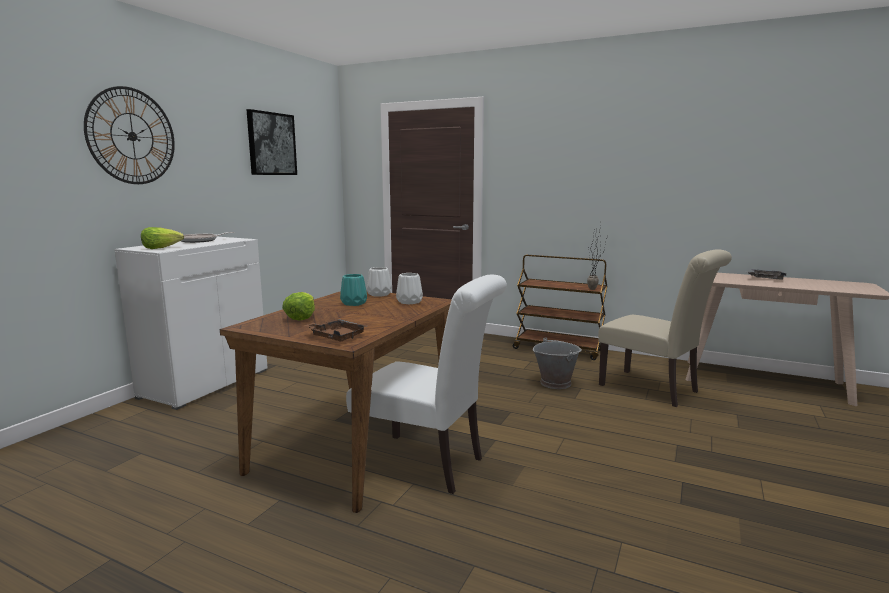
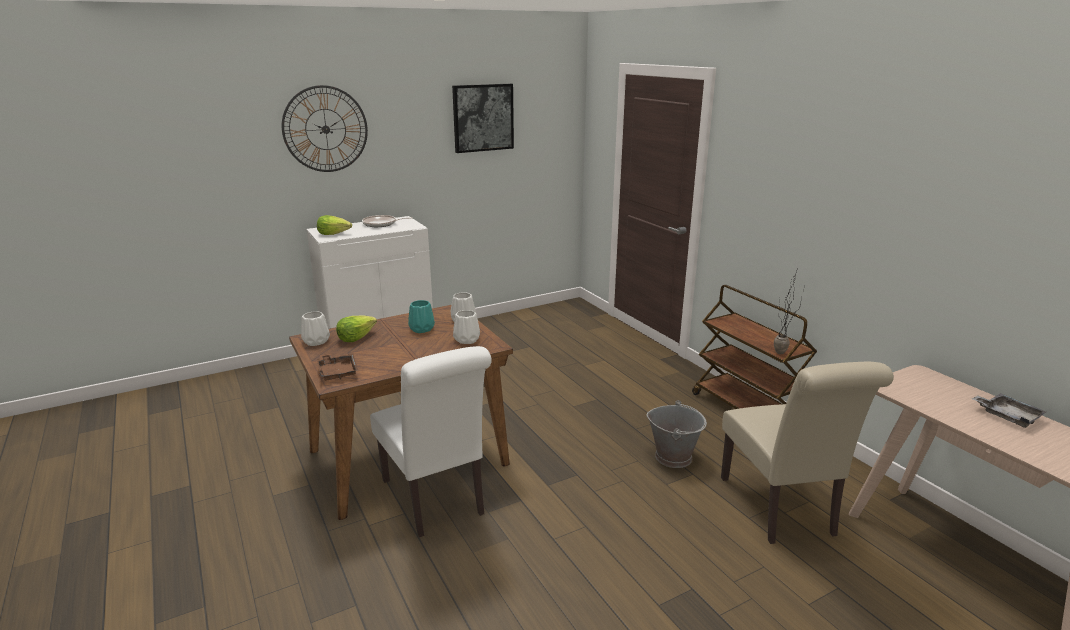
camera: 35 degrees right, 10 degrees up
none -> white vase [301,311,330,346]

